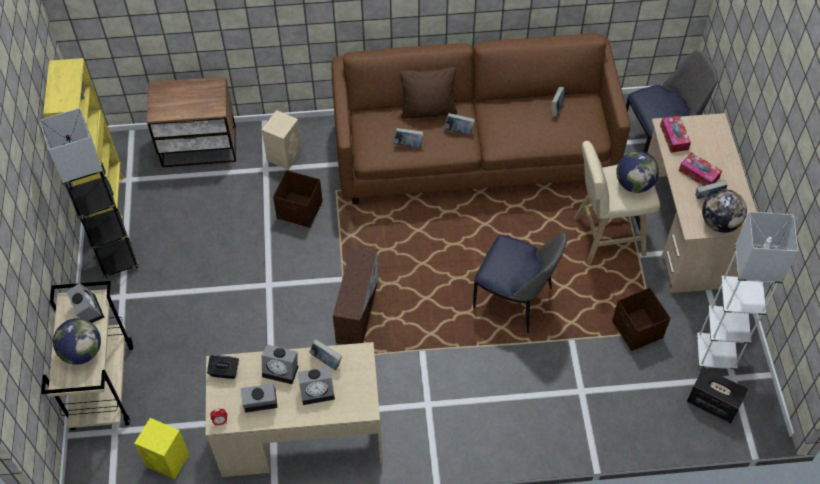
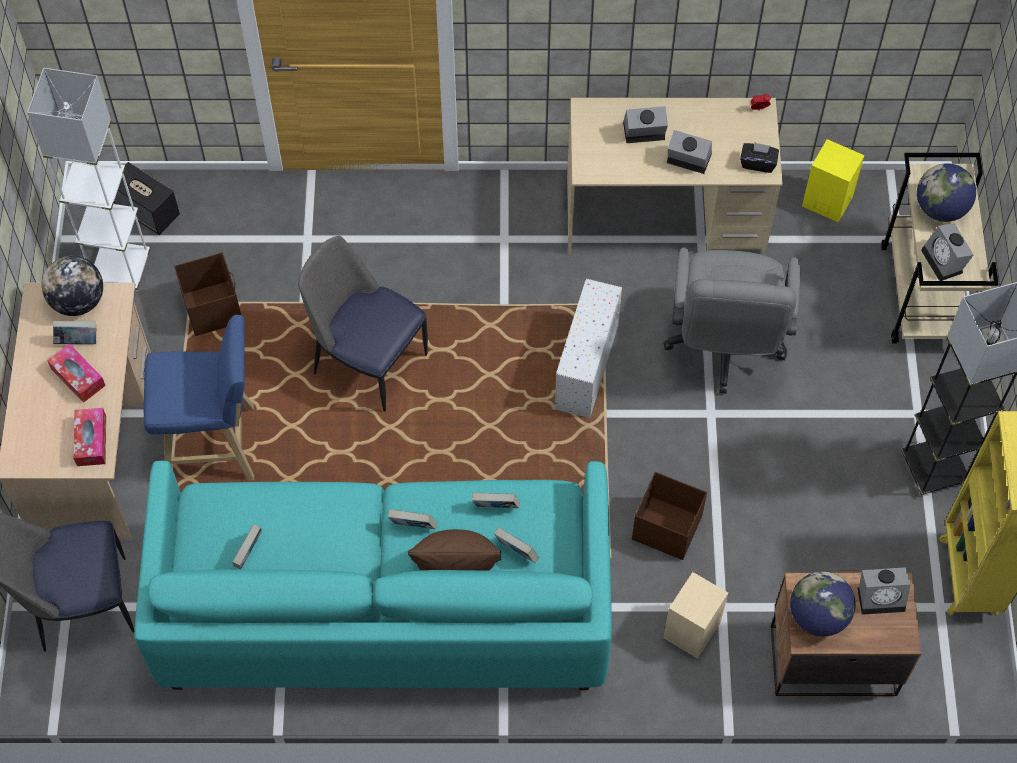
camera: 175 degrees left, 5 degrees up
alarm clock [240,384,277,413] -> alarm clock moved to [857,567,911,615]
book [309,339,342,370] -> book moved to [494,527,539,563]
brown sofa [332,33,630,204] -> turquoise sofa [134,461,612,690]
brown storage box [333,246,379,344] -> white storage box [555,279,622,418]
beige stool [574,141,660,264] -> blue stool [144,315,254,480]
globe [616,151,659,193] -> globe moved to [790,571,856,636]
none -> grey office chair [663,247,800,394]

